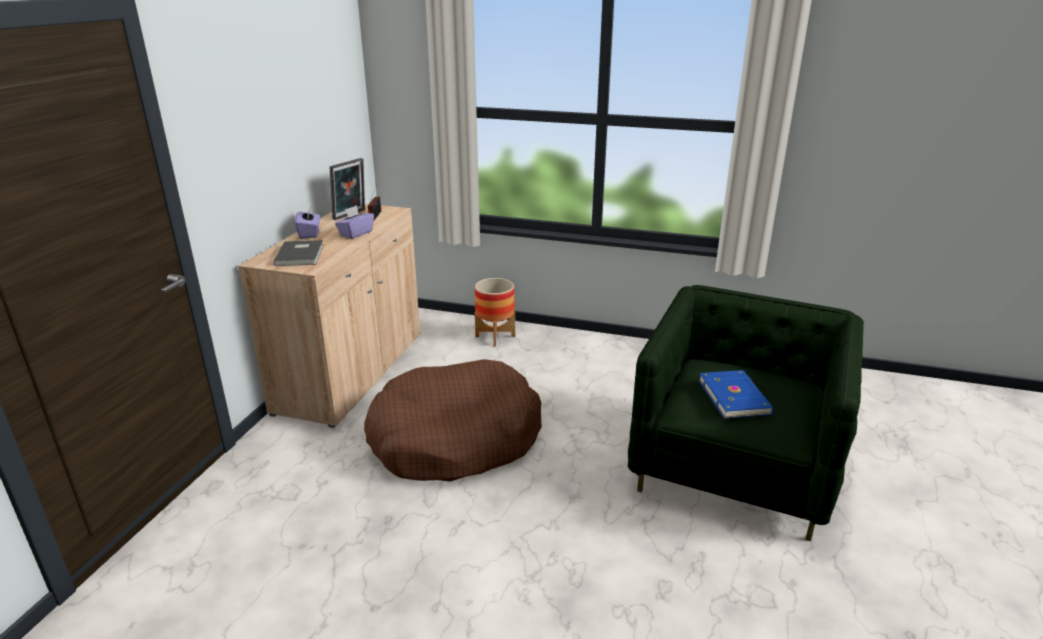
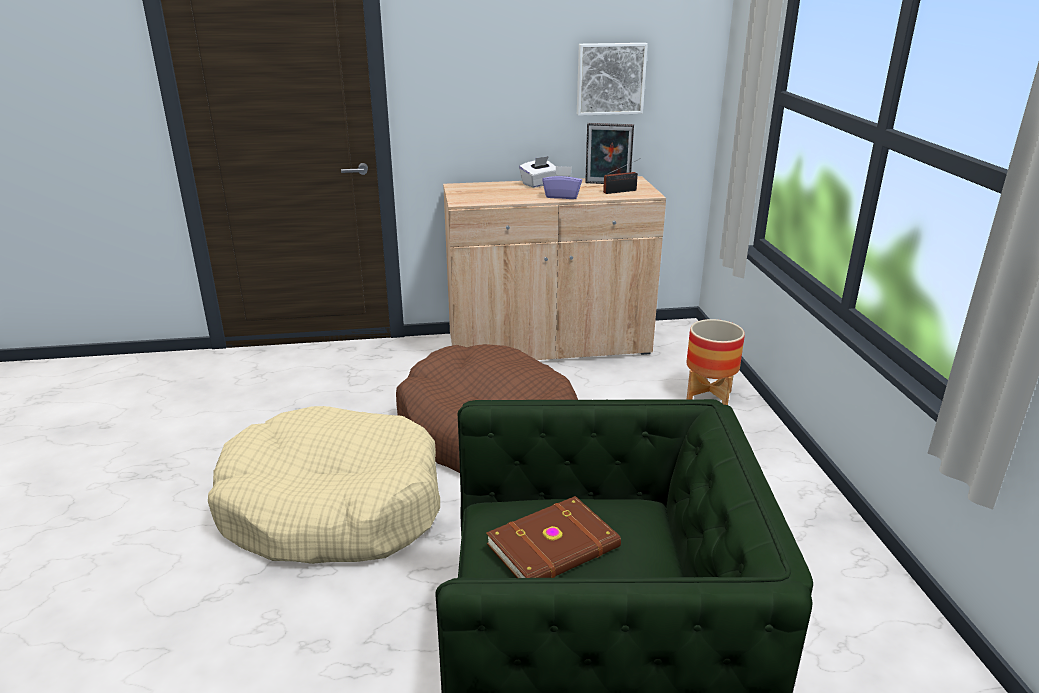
camera: 65 degrees right, 0 degrees up
grey book [274,240,323,266] -> none
purple tissue box [295,207,320,239] -> white tissue box [519,156,556,188]
blue book [698,370,774,419] -> brown book [486,496,621,578]
none -> beige dog bed [208,406,440,564]
none -> picture [577,43,648,116]

